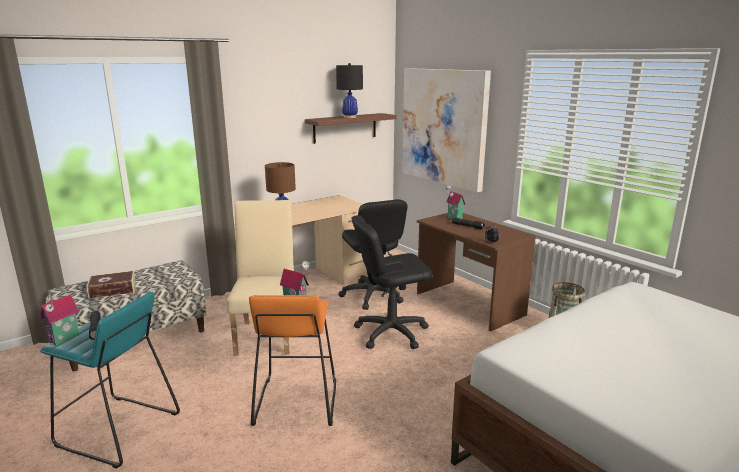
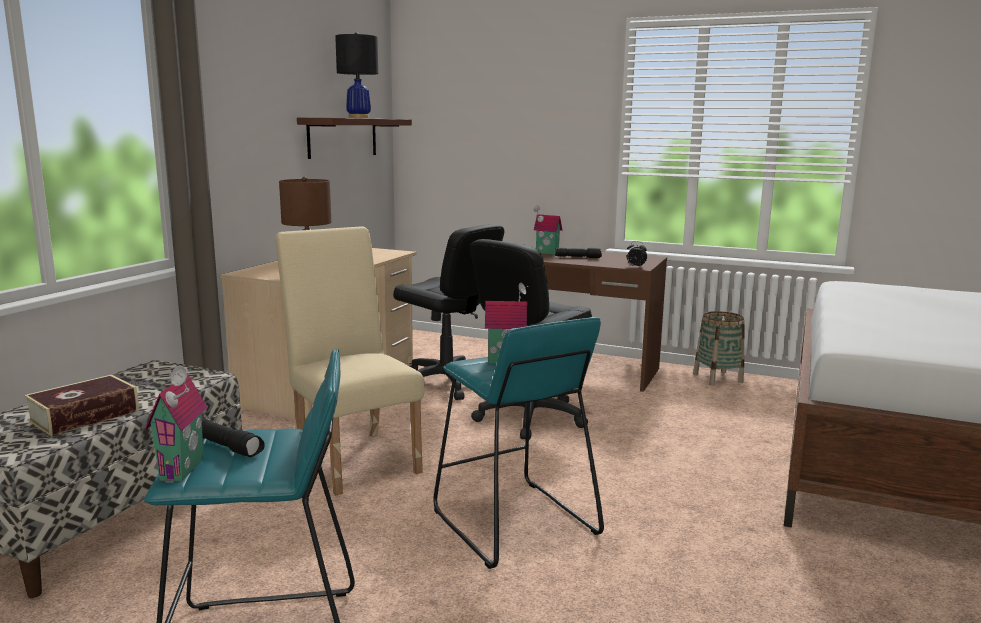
camera: 30 degrees left, 5 degrees down
orange stool [249,295,336,426] -> turquoise stool [433,317,604,569]
picture [402,68,491,192] -> none

